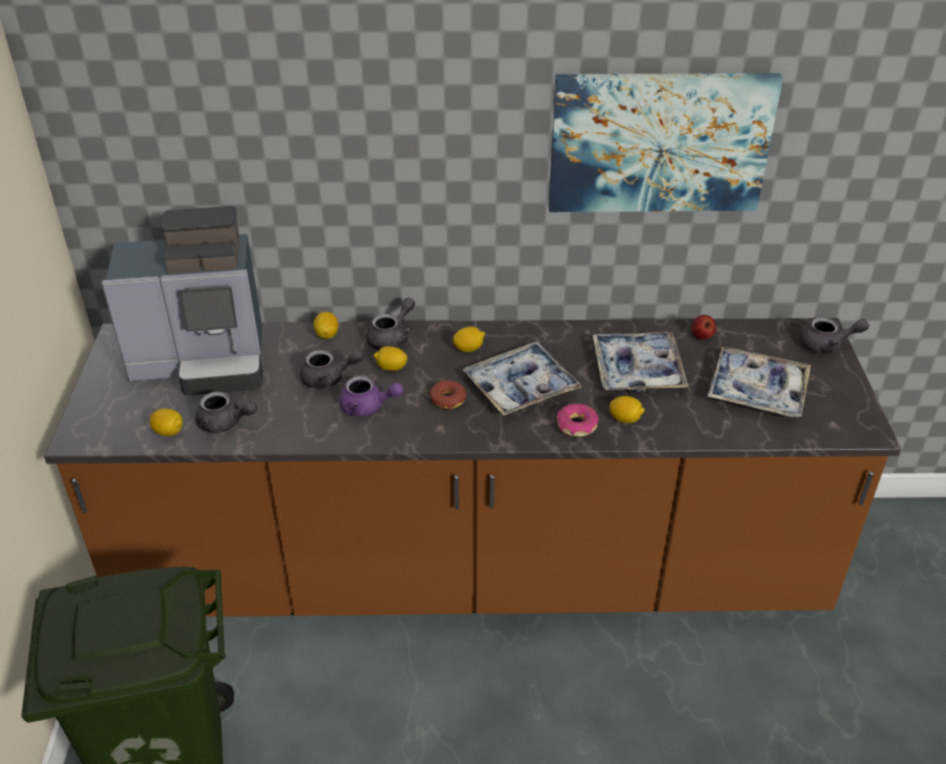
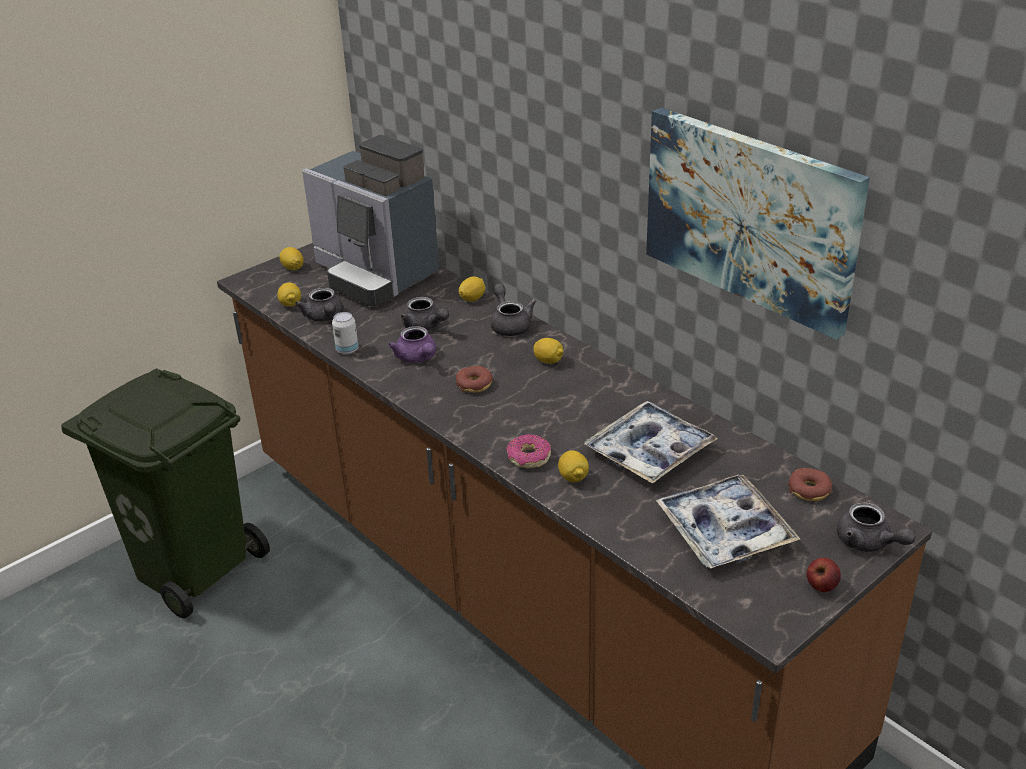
camera: 50 degrees right, 5 degrees down
grey teapot [366,297,415,350] -> grey teapot turned 105 degrees counterclockwise [491,284,536,336]
lemon [374,346,408,371] -> lemon moved to [279,247,304,270]
tray [463,342,582,416] -> none
apple [691,315,716,340] -> apple moved to [807,558,841,592]
none -> can [332,312,359,355]
none -> donut [788,468,832,501]

